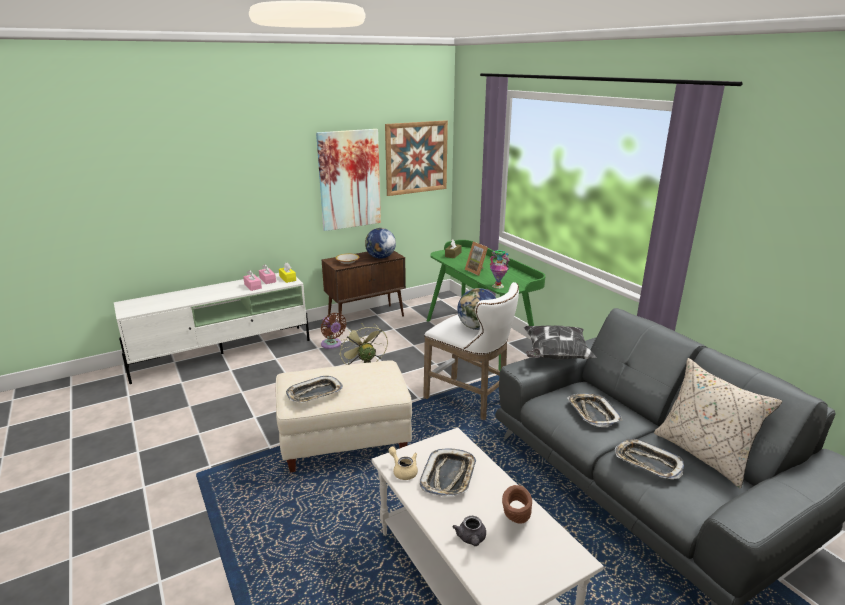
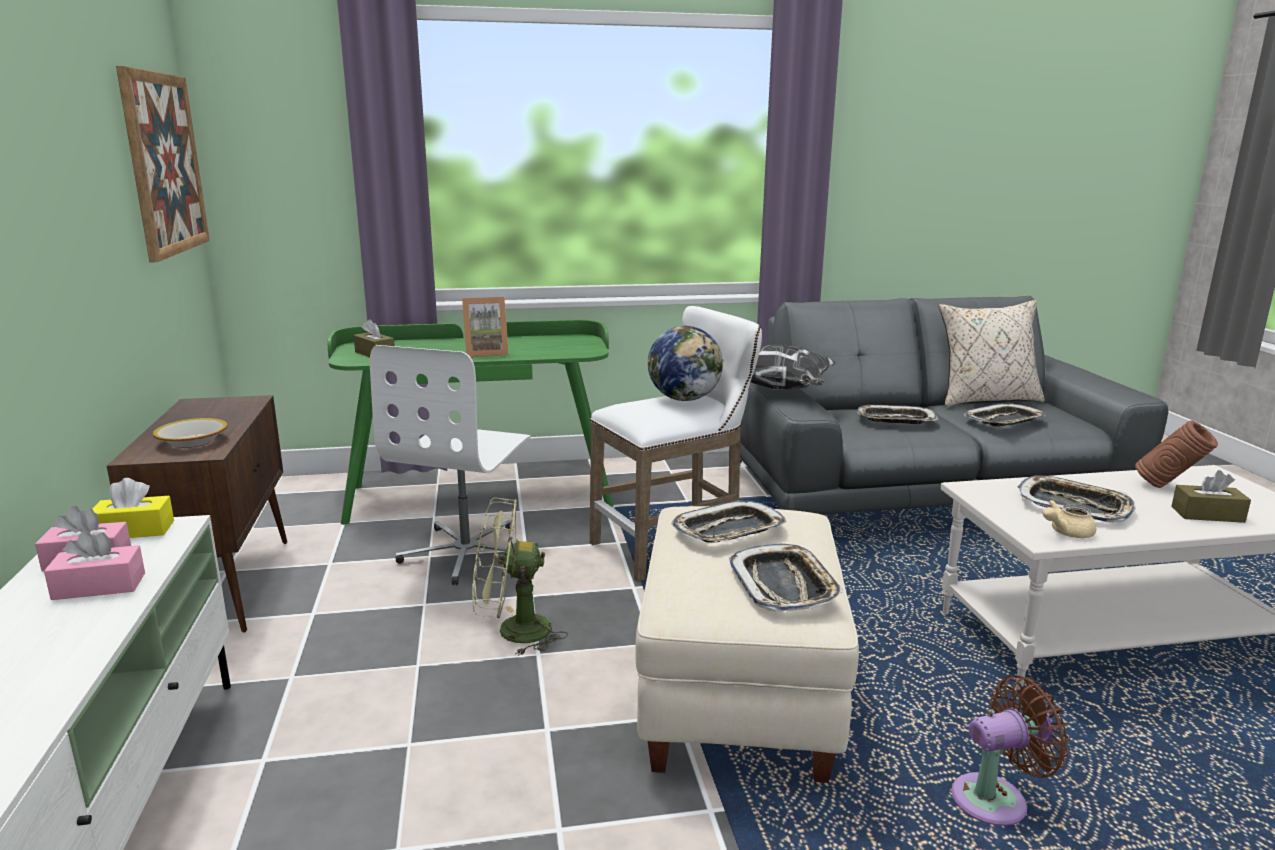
camera: 70 degrees left, 5 degrees down
picture [316,129,381,231] -> none
brown fan [321,313,347,349] -> brown fan moved to [951,675,1069,826]
globe [365,228,396,259] -> none
grey teapot [452,516,486,546] -> brown tissue box [1171,470,1251,523]
vase [489,250,510,289] -> none
none -> white office chair [370,345,531,585]
none -> tray [671,500,786,543]

